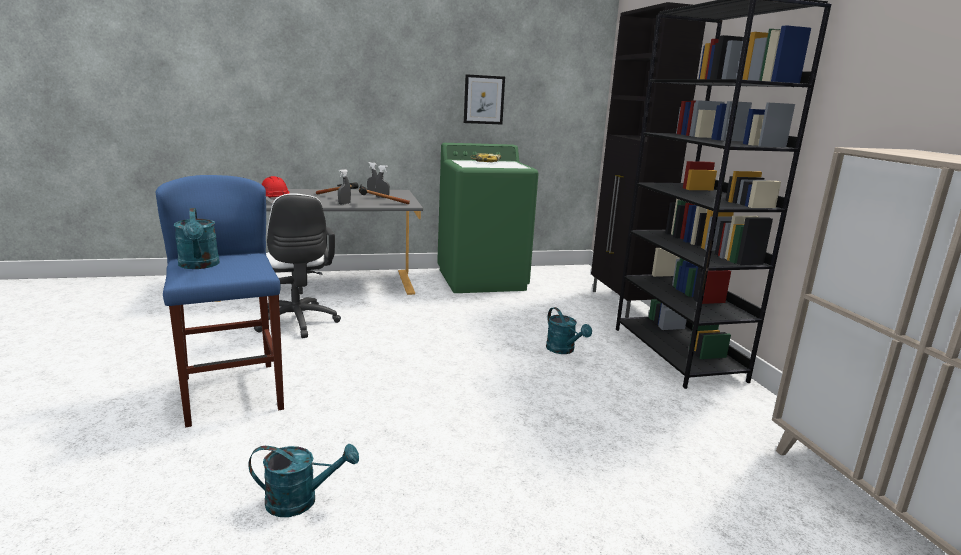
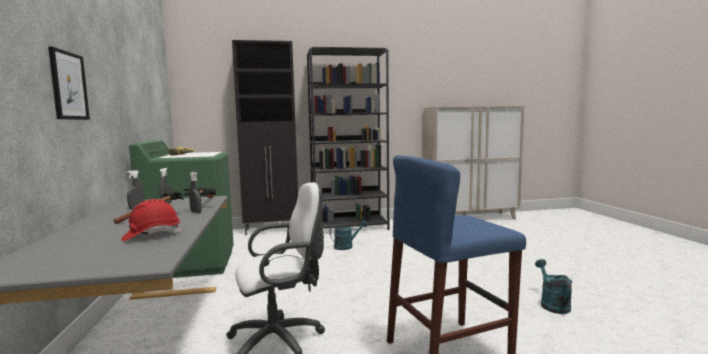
camera: 85 degrees left, 10 degrees down
turquoise watering can [174,208,220,269] -> none
picture [464,74,505,124] -> picture moved to [48,46,90,120]

